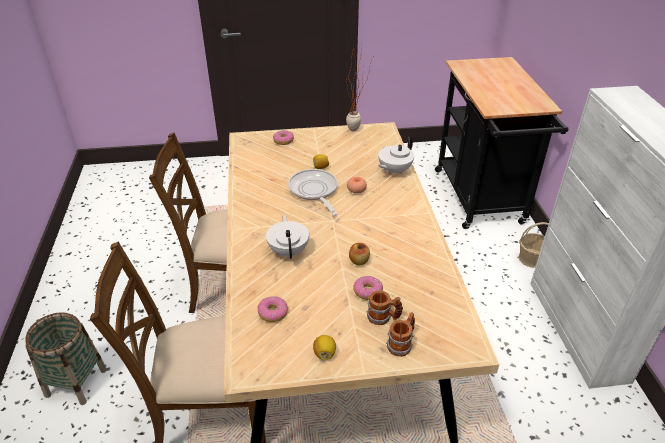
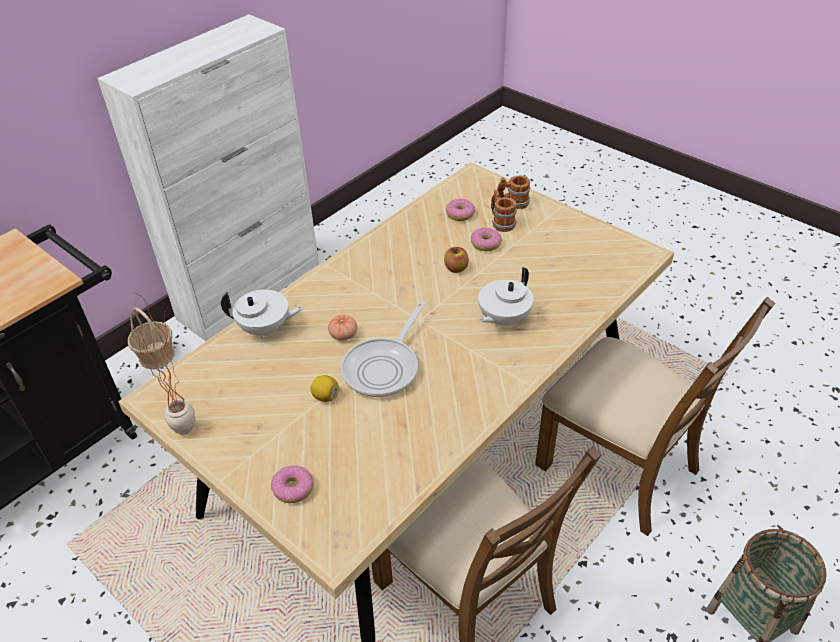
camera: 130 degrees left, 5 degrees up
donut [258,296,288,322] -> donut moved to [446,198,475,221]
lemon [313,335,336,360] -> none

